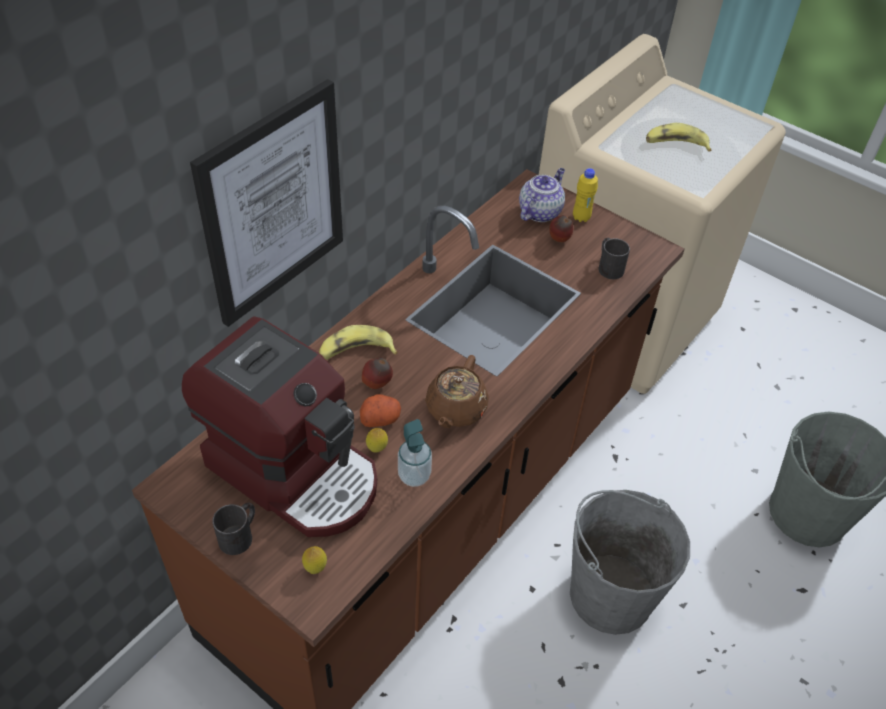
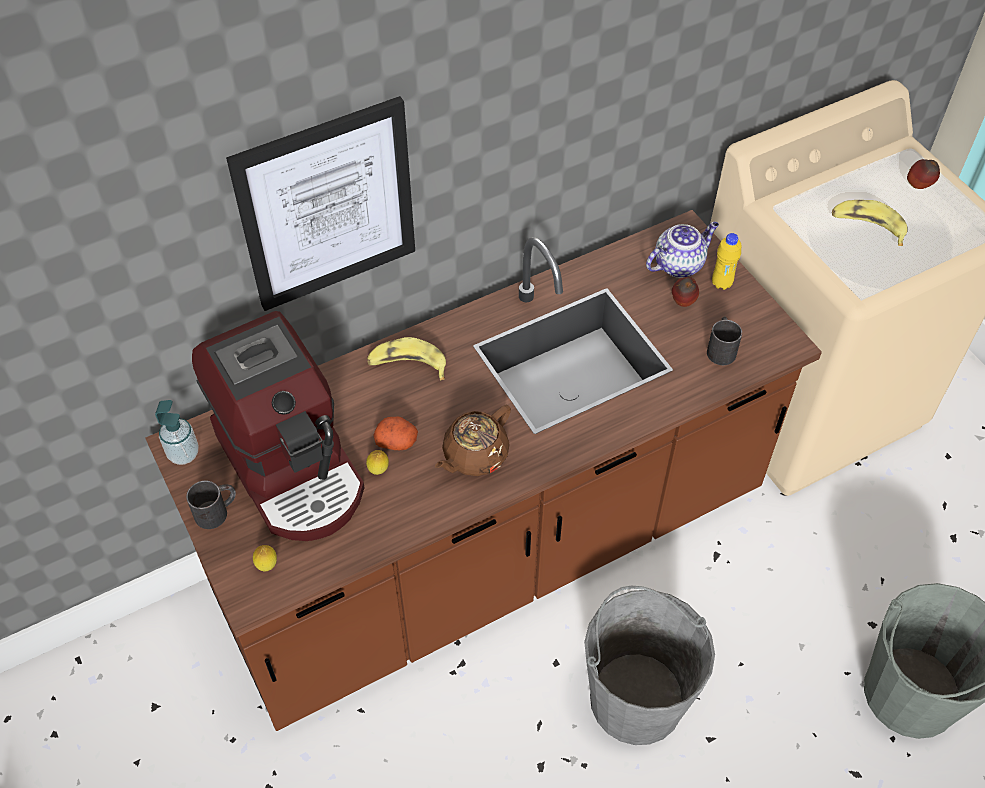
camera: 25 degrees right, 5 degrees up
apple [362,358,393,389] -> apple moved to [907,159,940,189]
soap dispenser [398,419,432,487] -> soap dispenser moved to [155,400,198,465]

